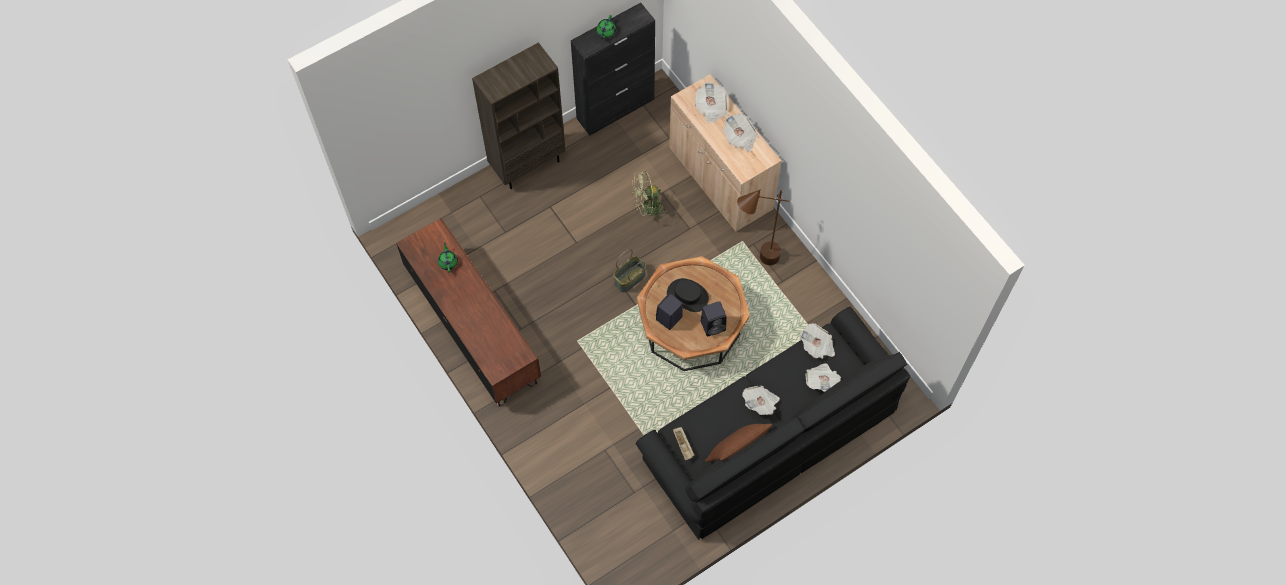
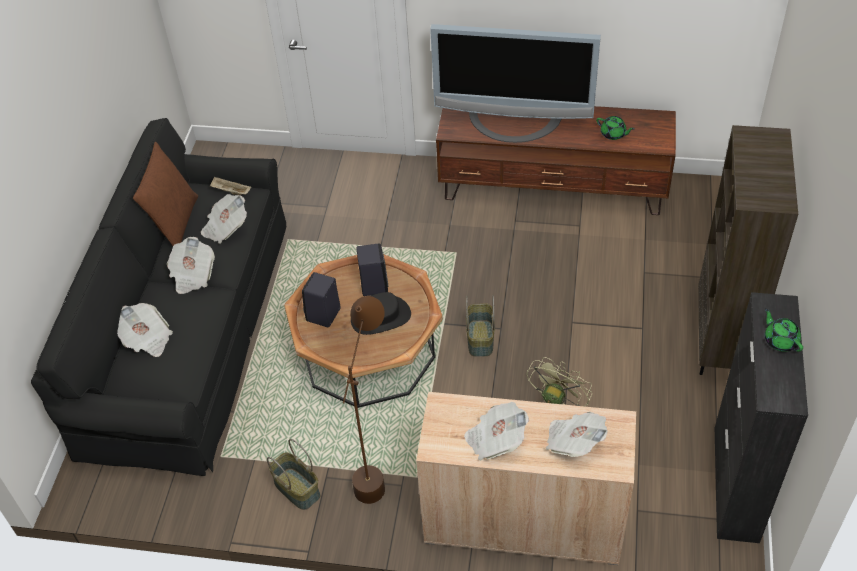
camera: 135 degrees right, 15 degrees down
newspaper [800,323,835,359] -> newspaper moved to [201,194,247,244]
none -> basket [267,439,320,510]
none -> television [430,24,601,143]

